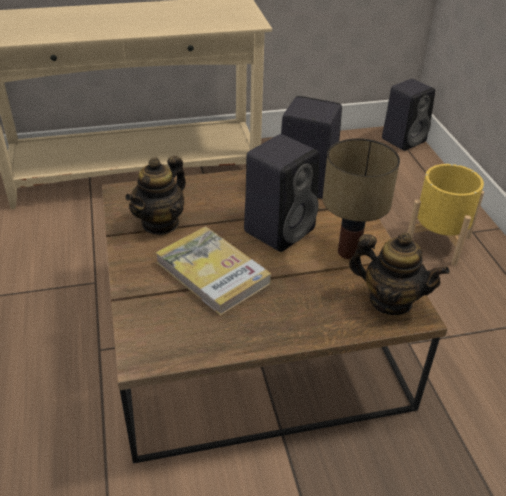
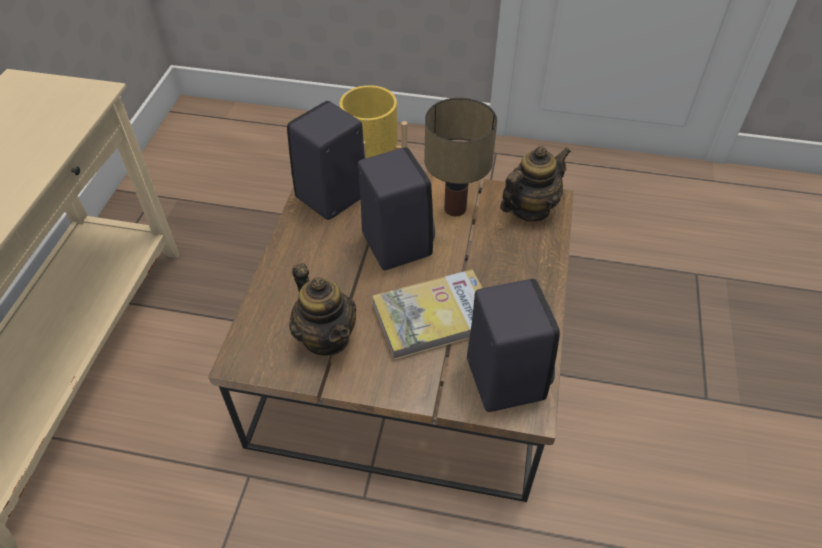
camera: 65 degrees left, 10 degrees up
black speaker [382,79,435,151] -> black speaker moved to [467,279,560,412]

